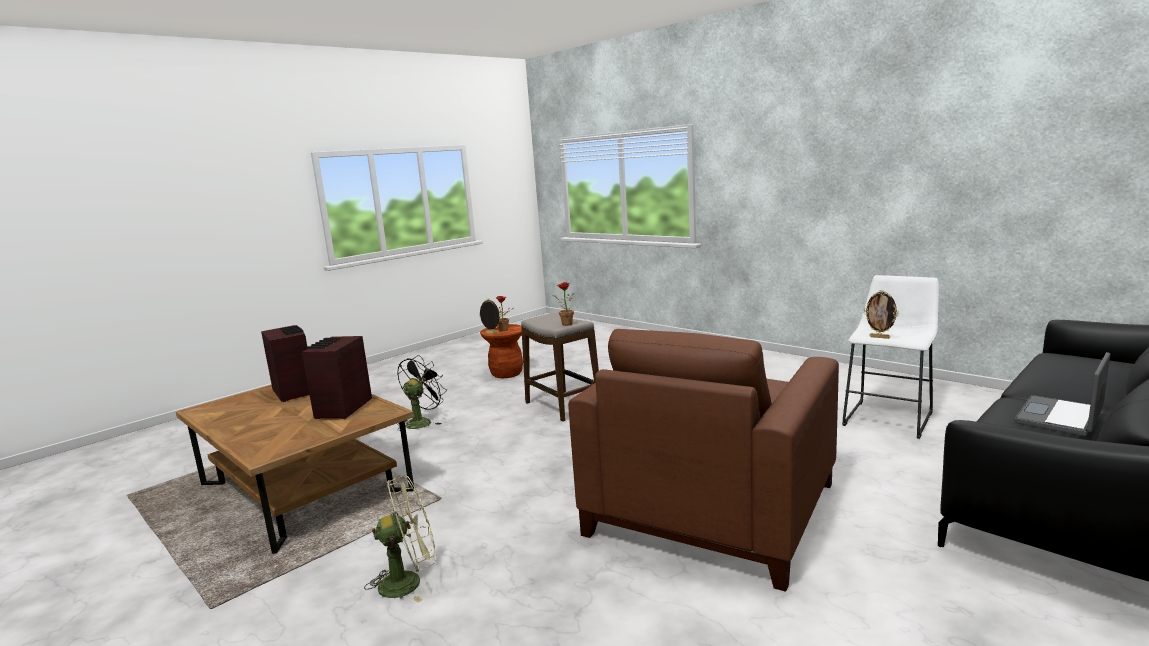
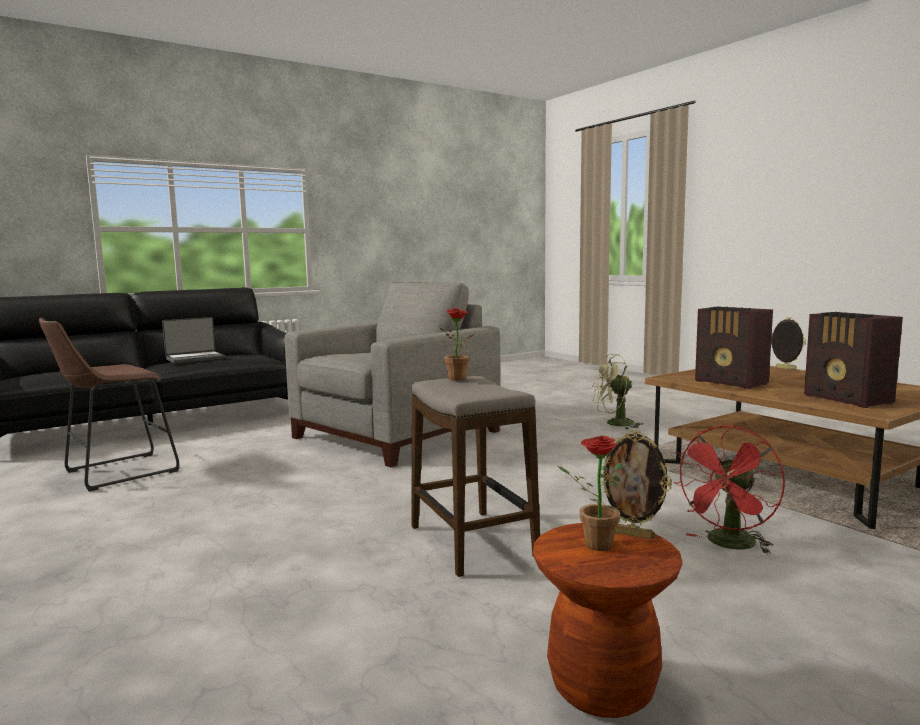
camera: 170 degrees left, 5 degrees down
radio [302,336,372,419] -> radio turned 120 degrees clockwise [695,306,773,389]
black fan [397,355,447,431] -> red fan [674,425,785,554]
brown armchair [568,329,839,592] -> grey armchair [285,282,501,467]
white stool [842,275,939,439] -> brown stool [39,318,179,492]
picture frame [864,290,899,339] -> picture frame moved to [771,317,806,369]

